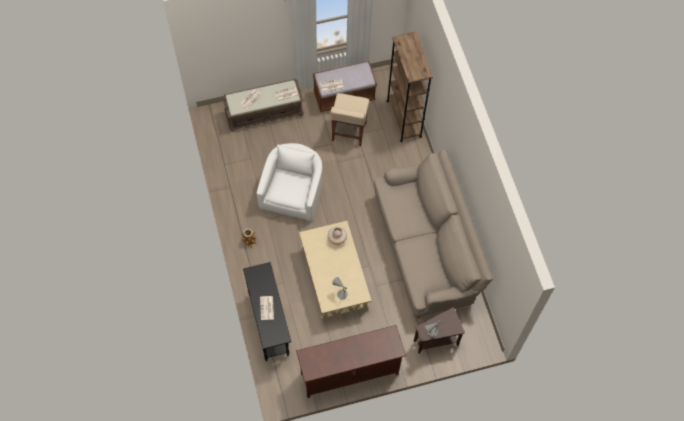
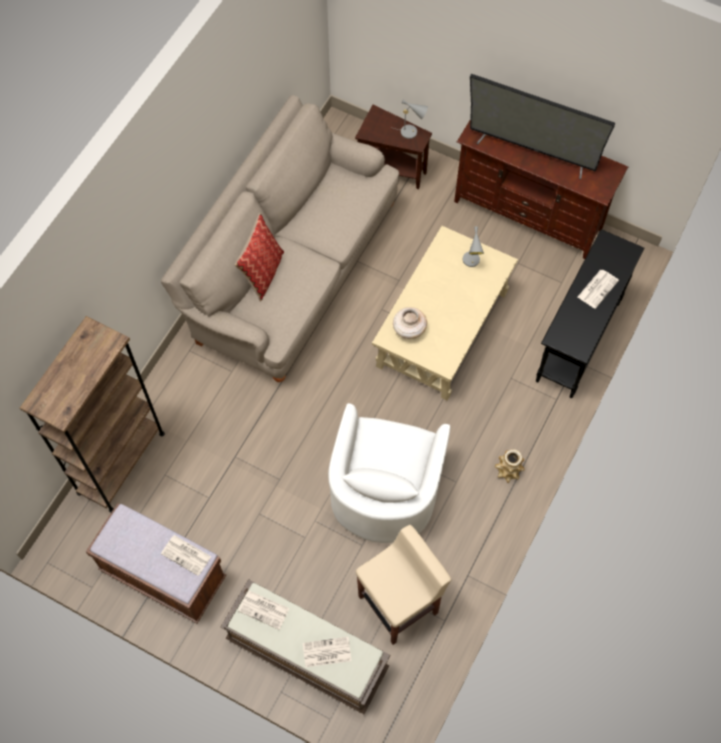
camera: 135 degrees left, 0 degrees up
white armchair [256,143,322,221] -> white armchair turned 45 degrees counterclockwise [328,403,450,543]
beige stool [331,93,369,146] -> beige stool moved to [356,525,451,645]
none -> pillow [235,213,284,302]
none -> television [470,74,616,179]

